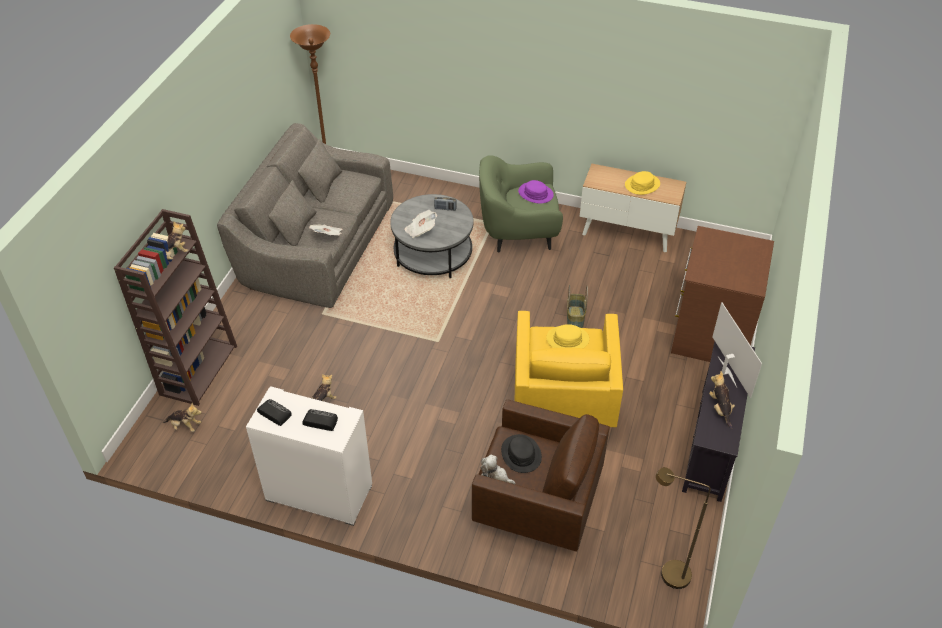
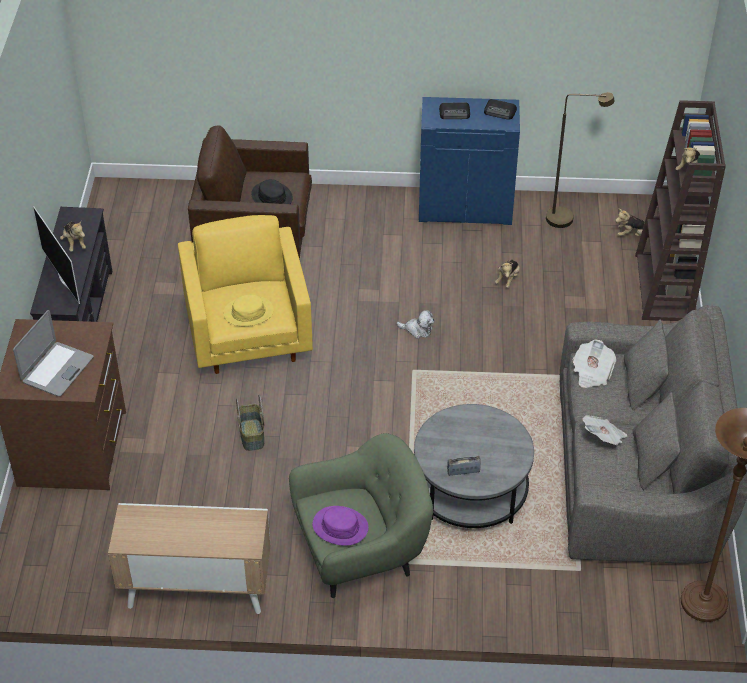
camera: 165 degrees right, 0 degrees up
white cabinet [246,386,372,526] -> blue cabinet [419,97,520,225]
newspaper [405,210,437,238] -> newspaper moved to [582,415,627,445]
plush toy [481,454,516,484] -> plush toy moved to [396,310,434,339]
yellow hat [625,171,660,195] -> none
brown floor lamp [656,467,711,589] -> brown floor lamp moved to [546,92,615,228]
none -> laptop [13,310,93,396]

